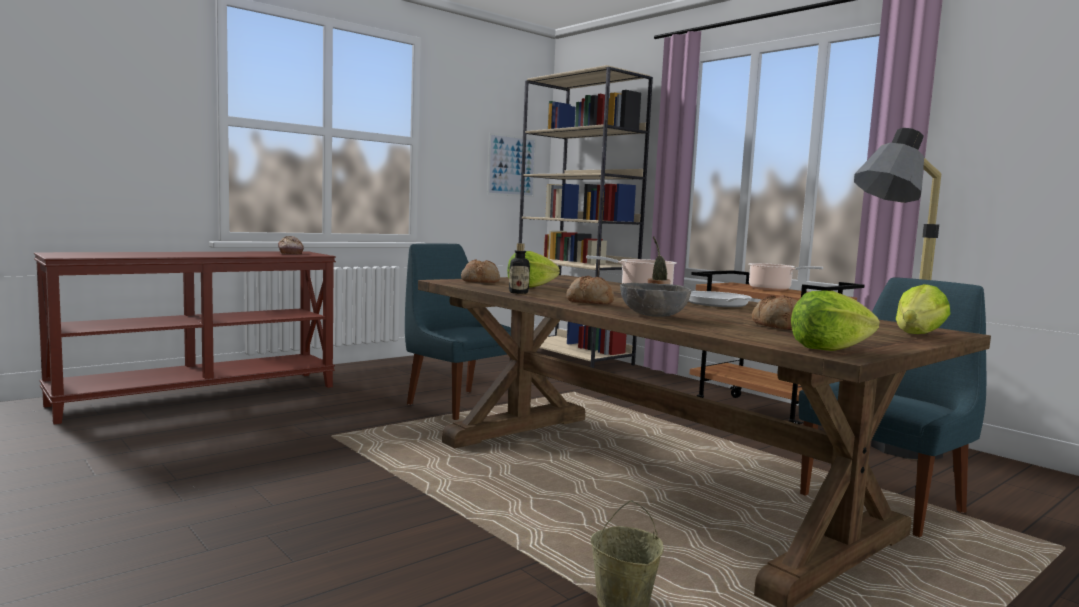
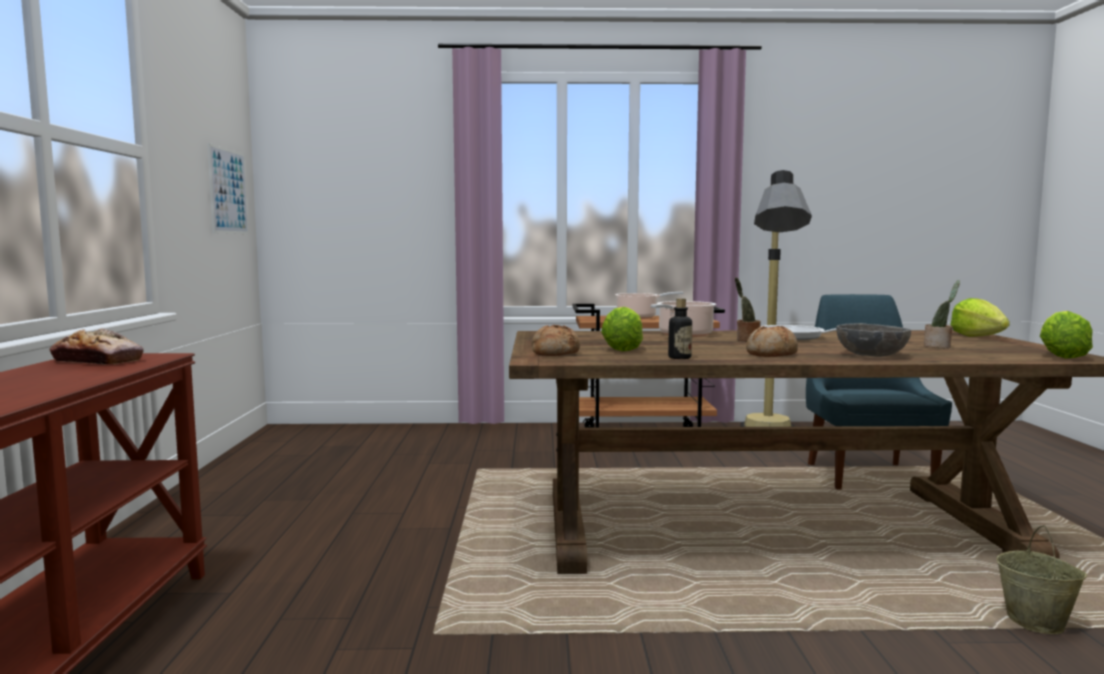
camera: 50 degrees left, 0 degrees up
blue chair [405,244,511,420] -> none
beige bookcase [519,65,653,368] -> none
bread [752,295,798,330] -> potted plant [924,280,960,348]

